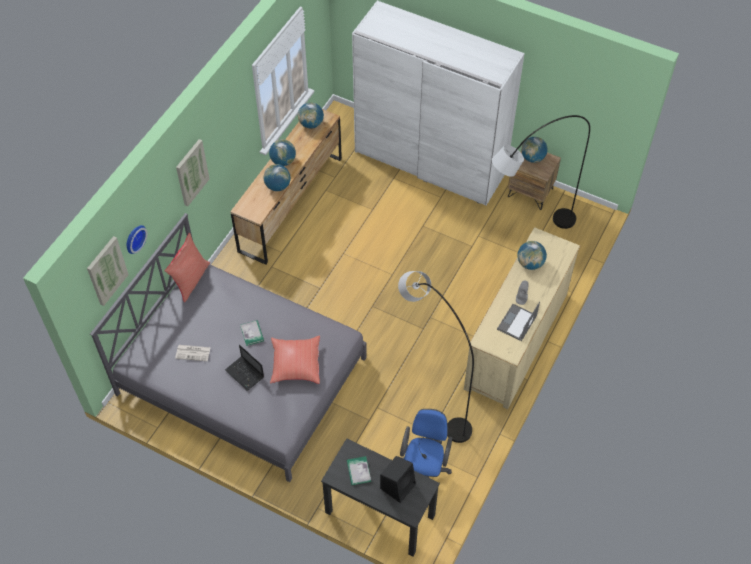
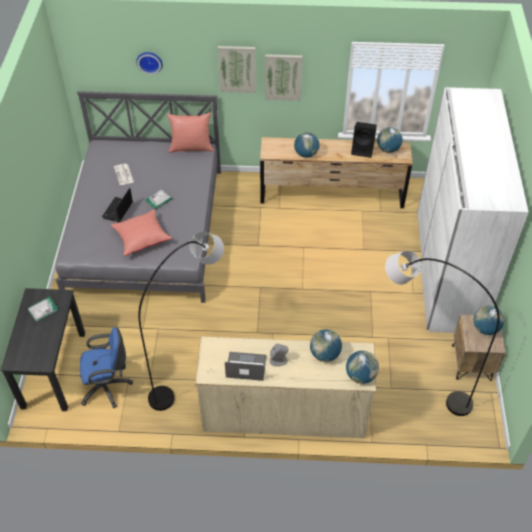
camera: 65 degrees right, 5 degrees down
picture [87,236,129,306] -> picture moved to [265,54,302,101]
globe [269,139,296,166] -> globe moved to [346,351,379,384]
black speaker [380,456,416,503] -> black speaker moved to [351,122,377,158]

